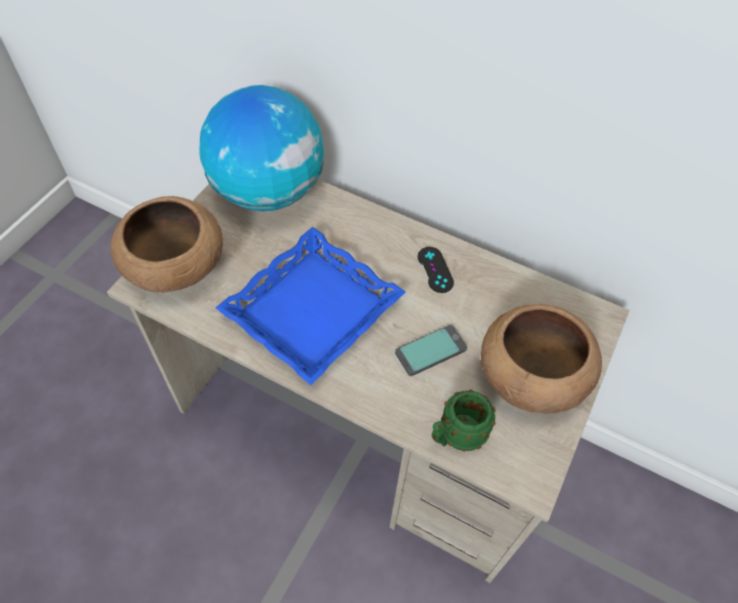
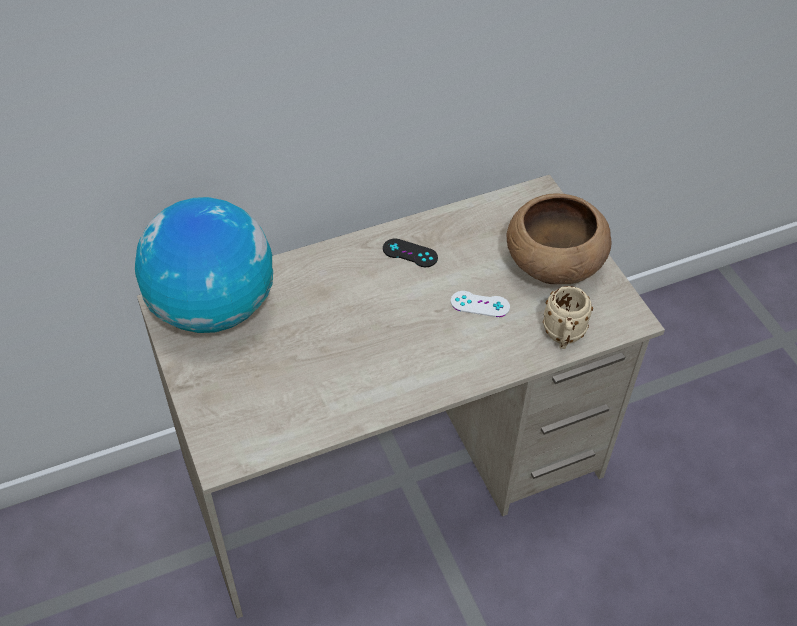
camera: 50 degrees left, 5 degrees down
brown bowl [110,196,223,293] -> none
blue tray [216,227,406,385] -> none
phone [395,325,467,376] -> white game controller [451,291,510,317]
green mug [432,390,496,451] -> beige mug [543,286,593,349]

